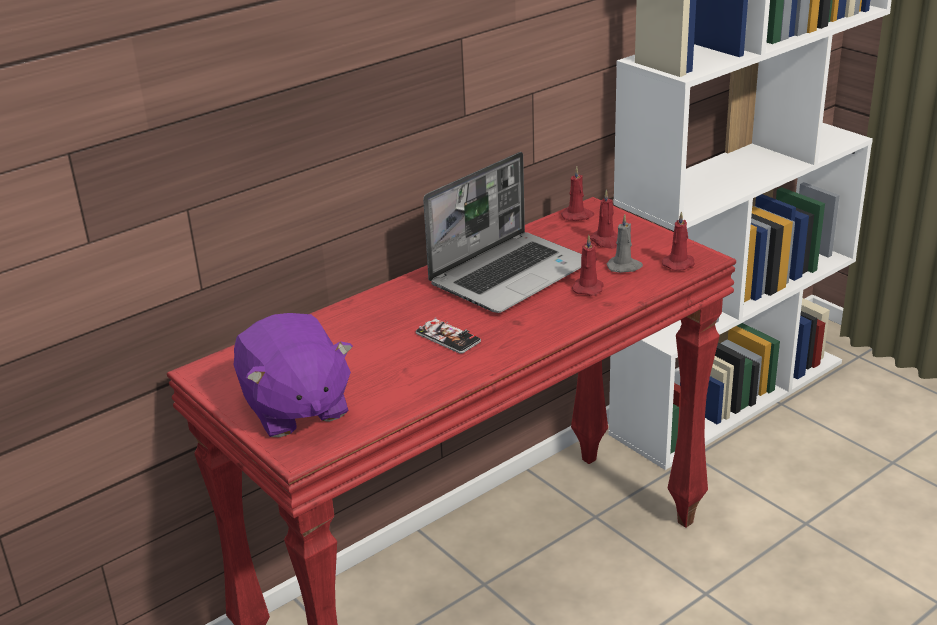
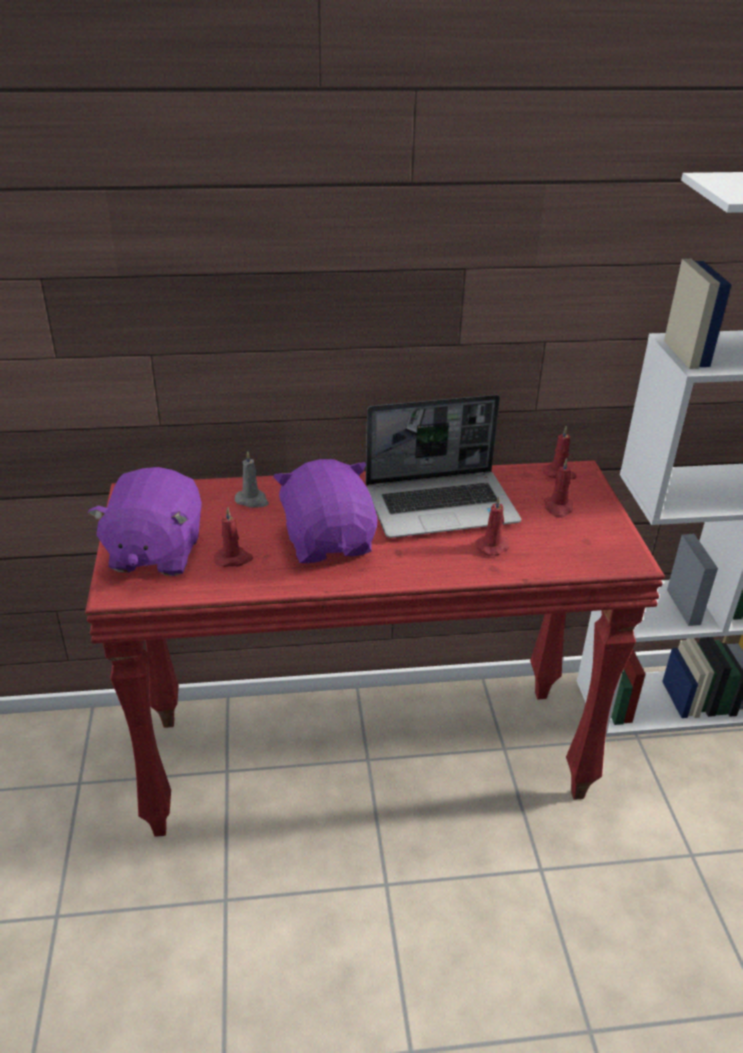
camera: 30 degrees right, 5 degrees up
phone [415,317,481,354] -> purple plush toy [274,459,378,563]
grey candle [607,214,643,273] -> grey candle moved to [235,451,269,508]
red candle [662,211,695,271] -> red candle moved to [214,507,253,567]

